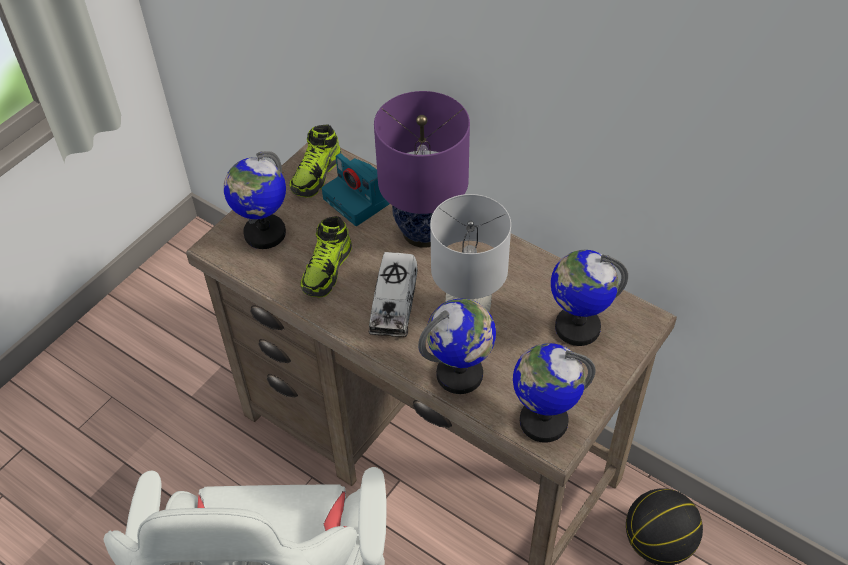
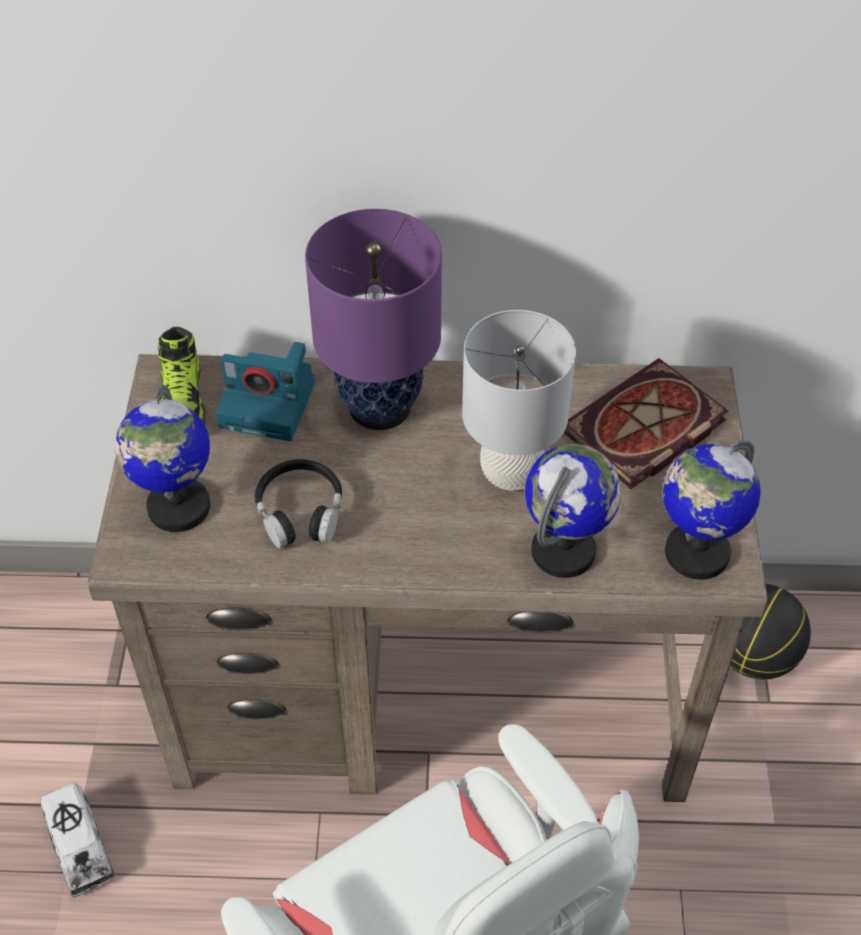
camera: 35 degrees left, 0 degrees up
shoe [300,216,352,297] -> black headphones [255,459,342,548]
toy truck [369,252,418,337] -> toy truck moved to [41,783,114,897]
globe [551,250,628,346] -> book [564,358,729,489]

